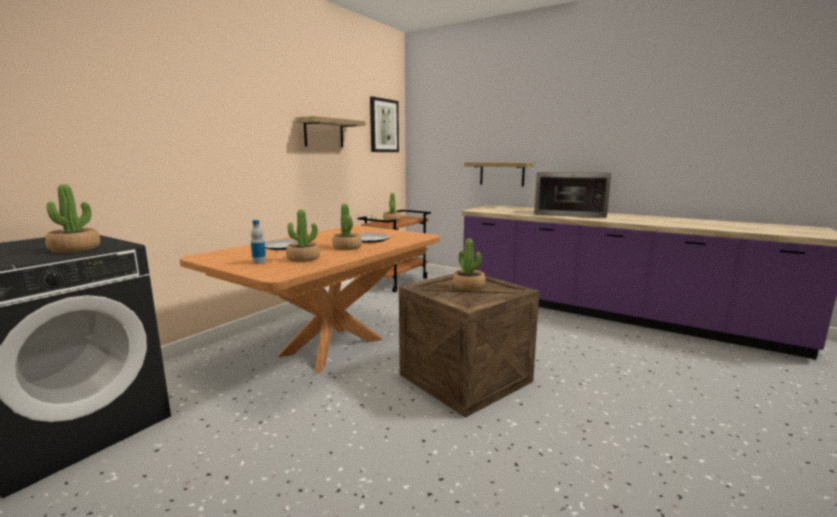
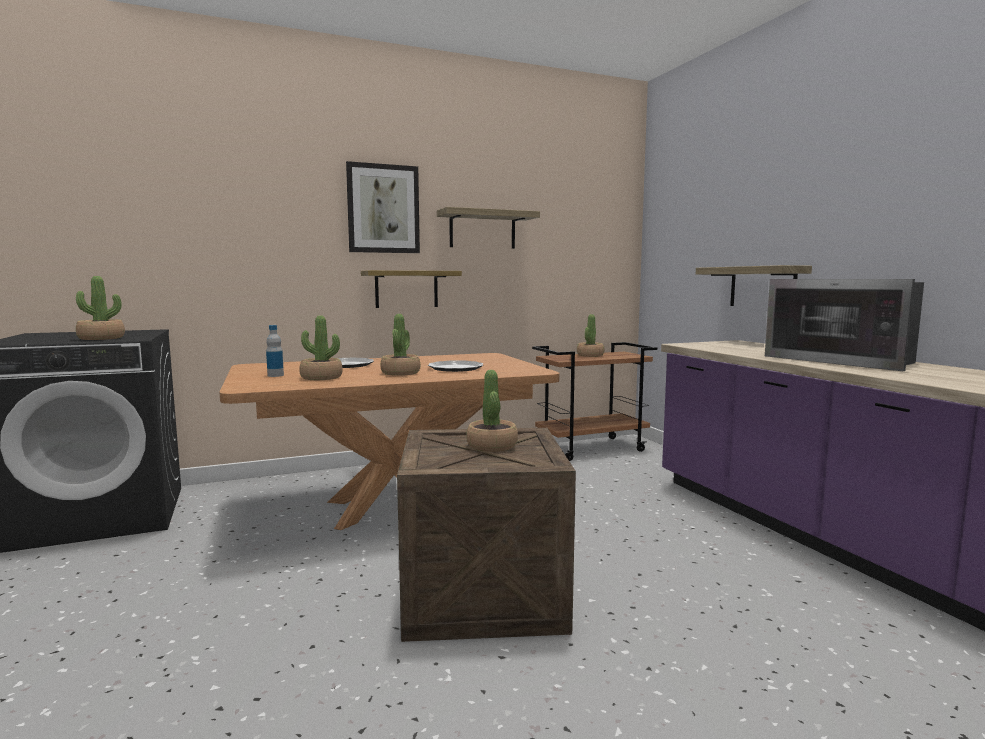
camera: 35 degrees right, 5 degrees down
picture [370,96,399,152] -> picture moved to [346,161,420,253]
none -> shelf [361,270,462,308]

